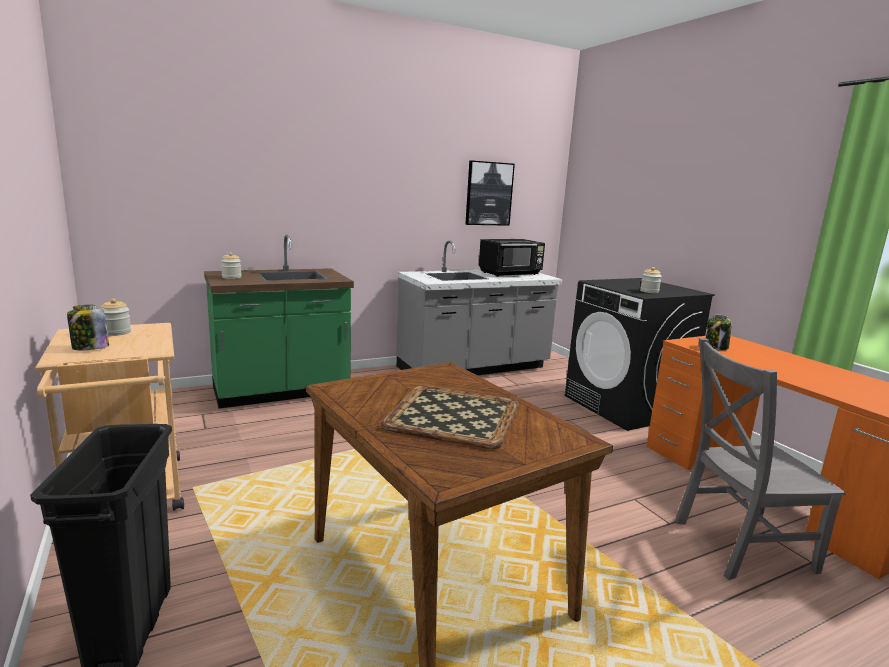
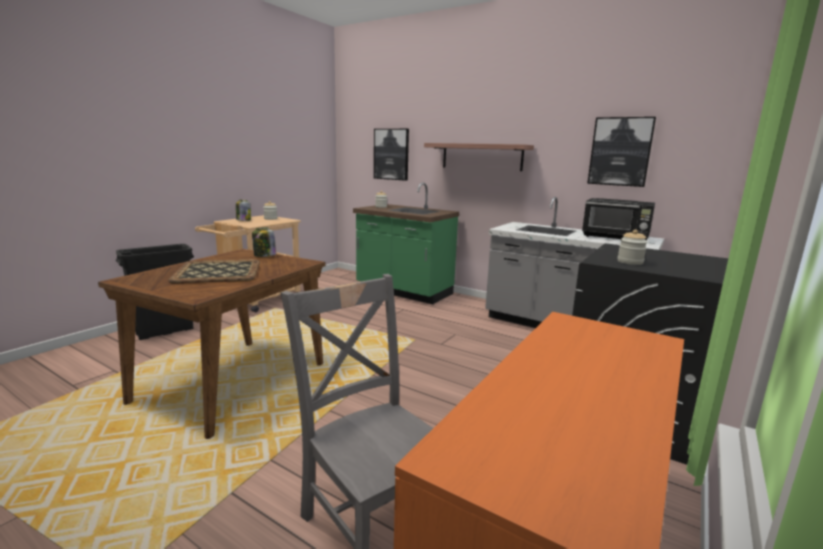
camera: 60 degrees right, 0 degrees up
jar [706,315,732,350] -> jar moved to [252,227,276,257]
none -> picture [374,129,409,181]
none -> shelf [424,143,534,171]

